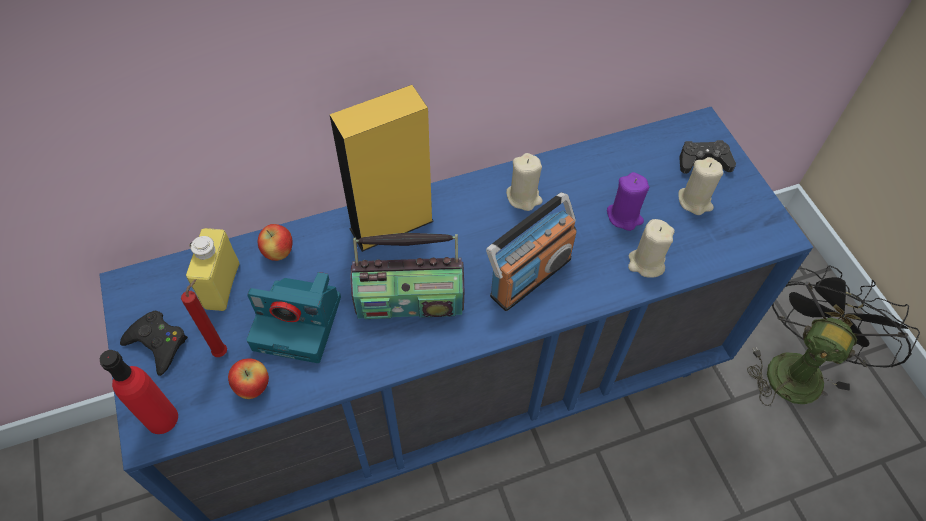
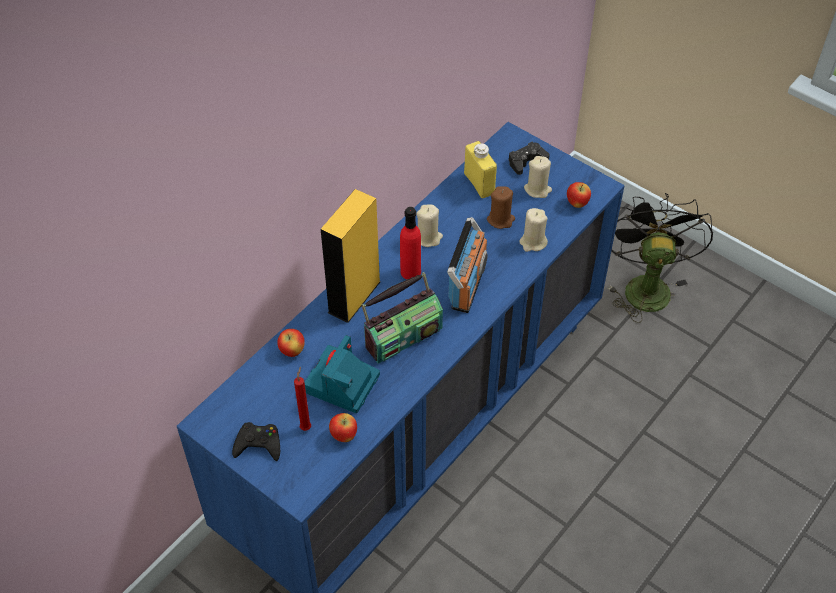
camera: 30 degrees left, 5 degrees down
red bottle [100,350,178,434] -> red bottle moved to [400,207,421,280]
yellow bottle [186,228,240,311] -> yellow bottle moved to [464,141,497,198]
camera [246,272,341,363] -> camera turned 135 degrees clockwise [304,335,380,413]
purple candle [607,172,649,231] -> brown candle [487,186,515,229]
none -> apple [567,182,591,208]

